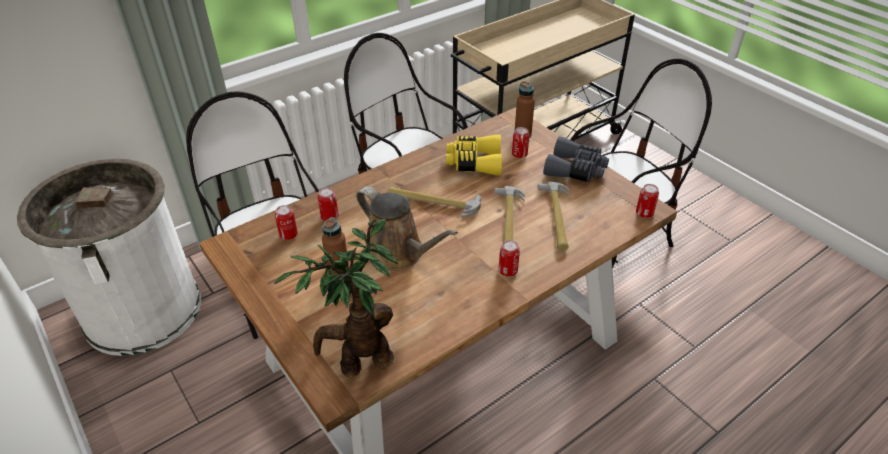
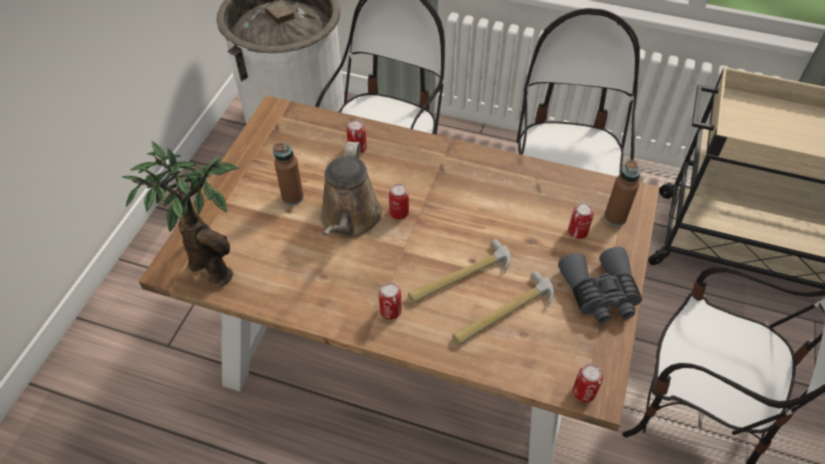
camera: 55 degrees right, 10 degrees up
can [275,205,298,240] -> can moved to [389,184,409,219]
hammer [388,187,482,218] -> none
yellow binoculars [446,135,502,175] -> none

